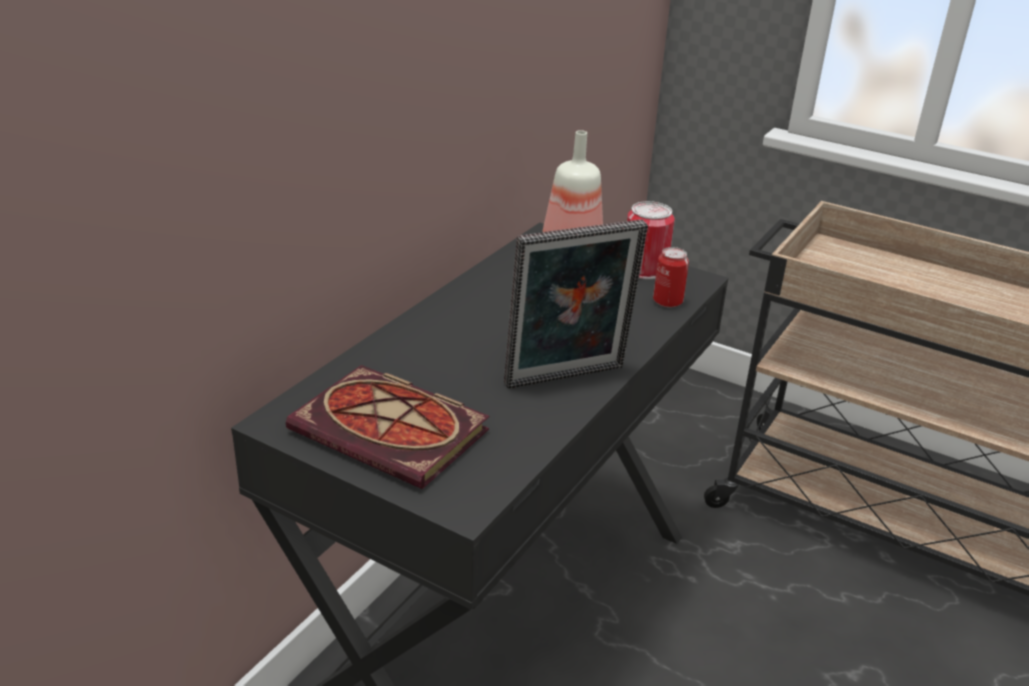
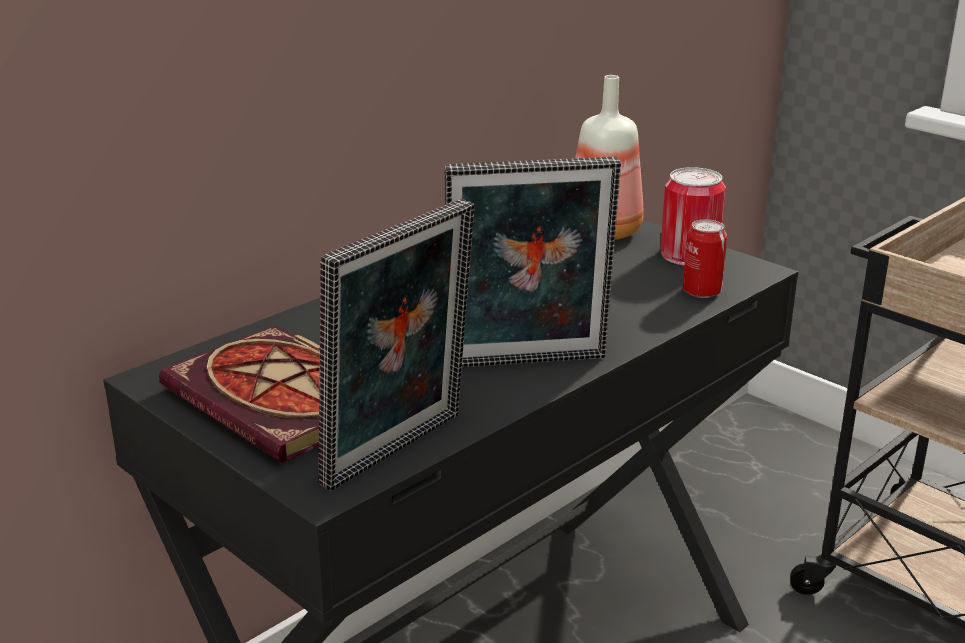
camera: 15 degrees right, 5 degrees down
none -> picture frame [319,199,475,491]

